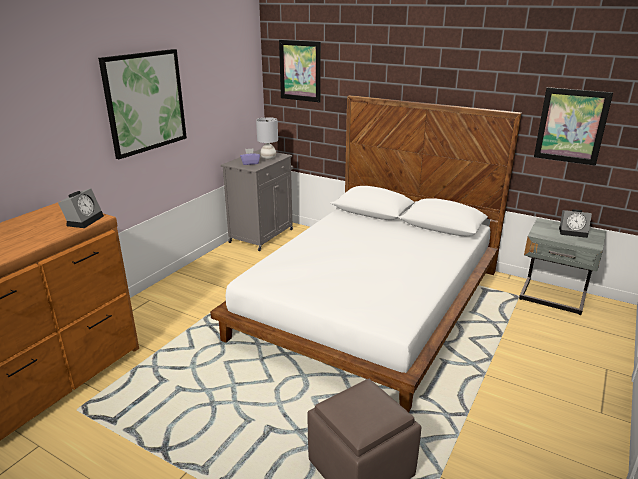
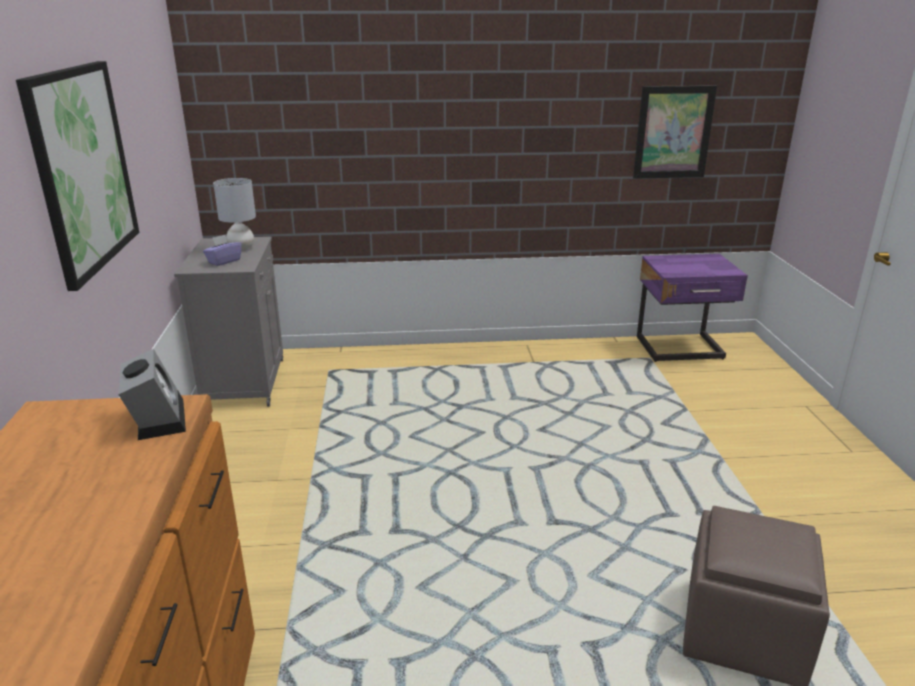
camera: 35 degrees left, 0 degrees up
white bed [210,95,522,412] -> none
picture [279,40,321,102] -> none
grey nightstand [519,218,606,315] -> purple nightstand [637,254,748,362]
alarm clock [559,209,592,238] -> none

